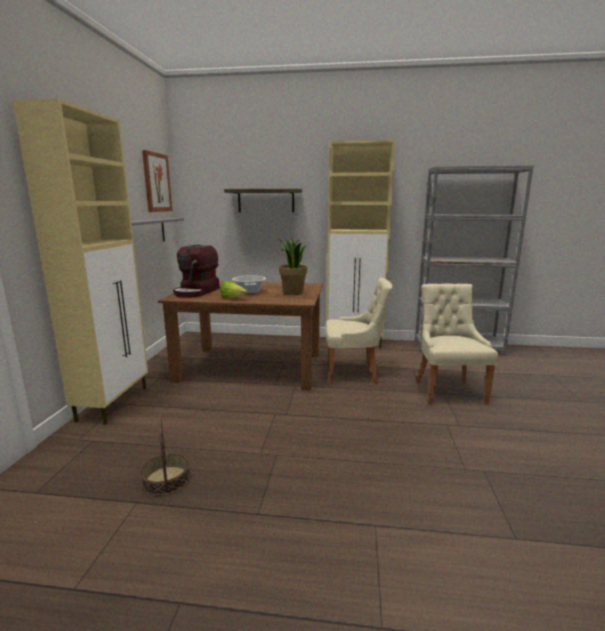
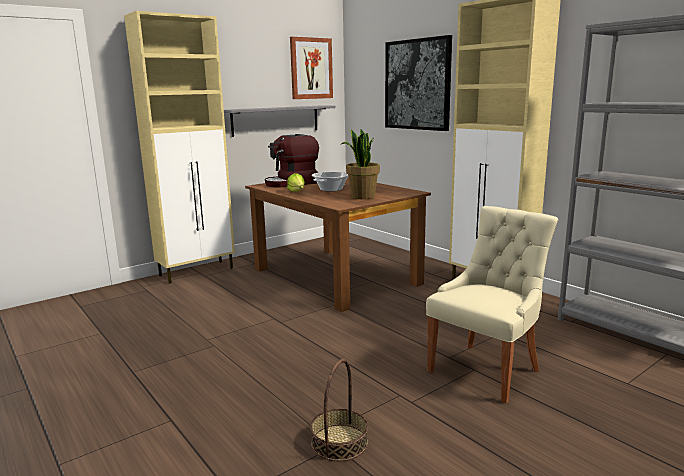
camera: 45 degrees right, 0 degrees up
basket [141,415,189,496] -> basket moved to [310,359,368,461]
shelf [224,189,302,212] -> picture [385,35,452,131]
beige chair [325,278,393,384] -> none

